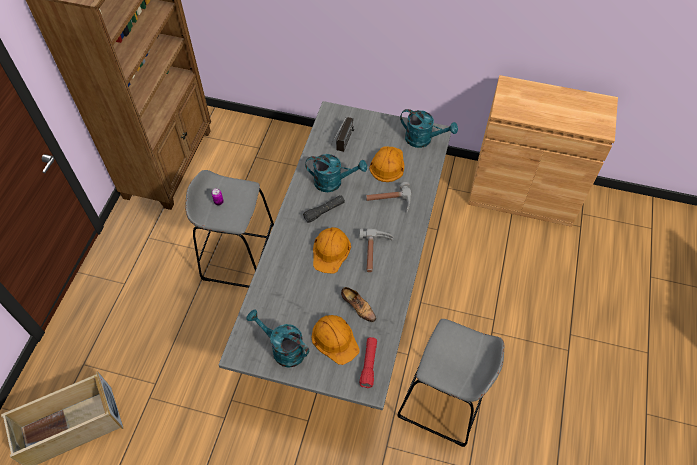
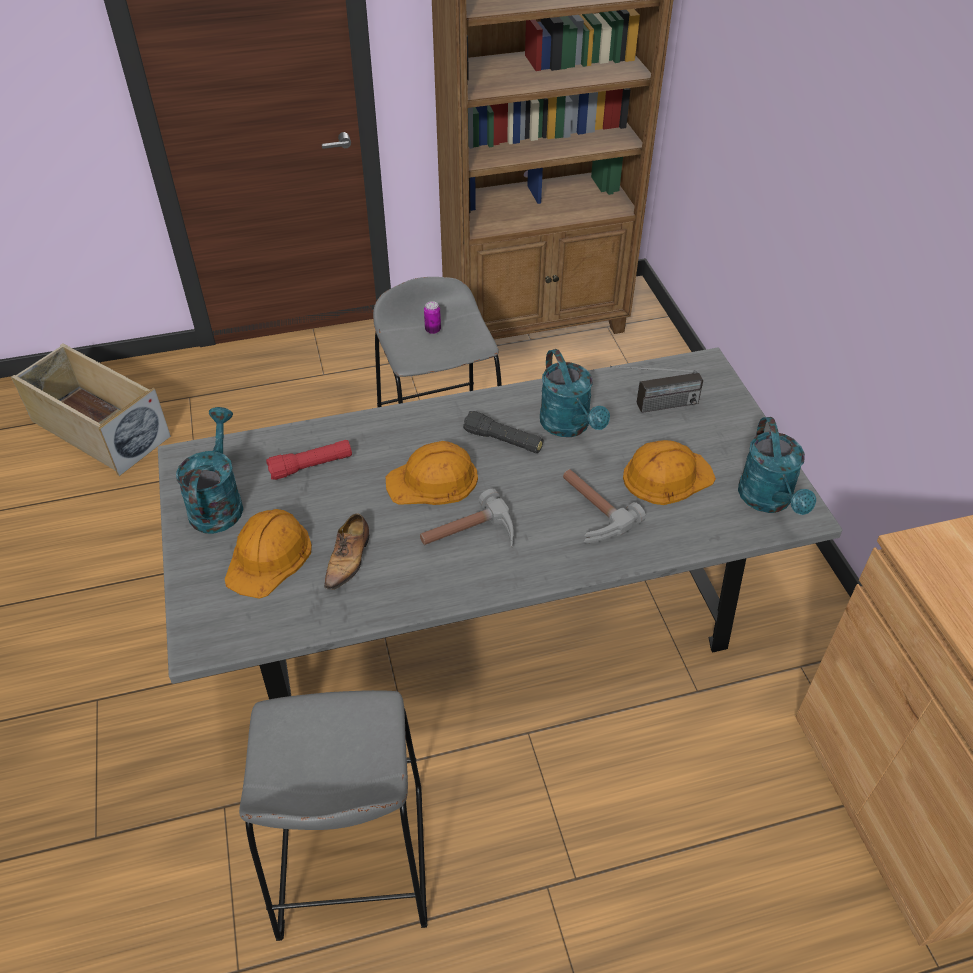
camera: 60 degrees right, 10 degrees down
red flashlight [359,337,377,388] -> red flashlight moved to [266,440,352,480]

